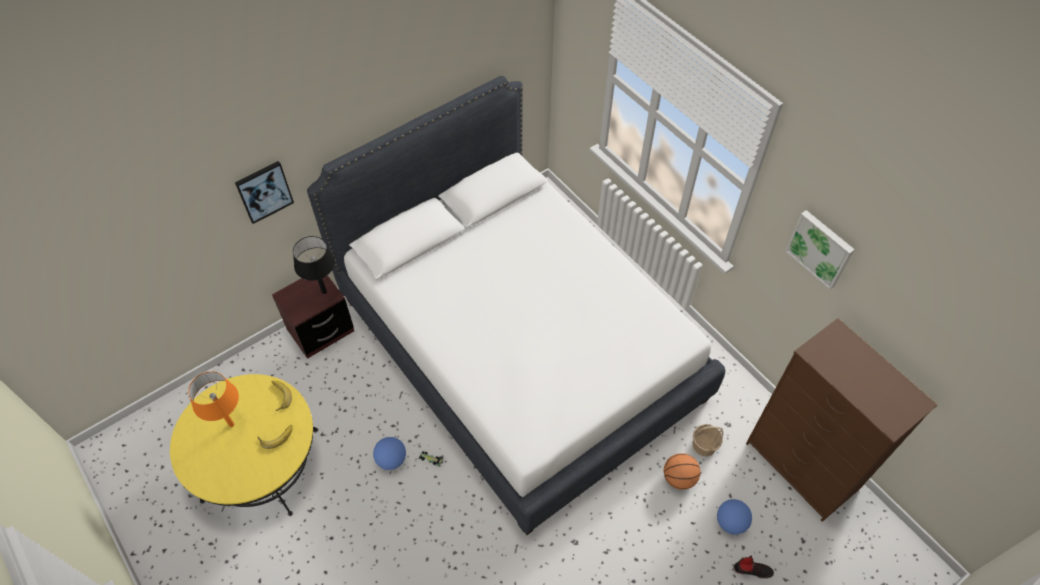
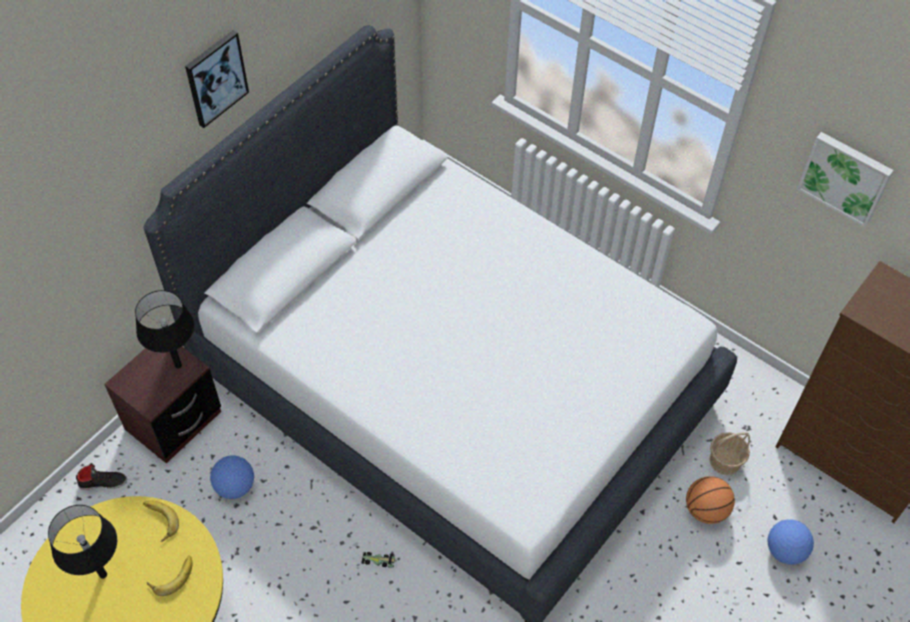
camera: 15 degrees left, 0 degrees up
orange table lamp [188,371,239,427] -> black table lamp [48,505,117,579]
picture [235,161,294,224] -> picture moved to [185,30,249,128]
football [373,437,406,470] -> football moved to [210,455,254,499]
black shoe [733,555,774,579] -> black shoe moved to [76,463,127,490]

